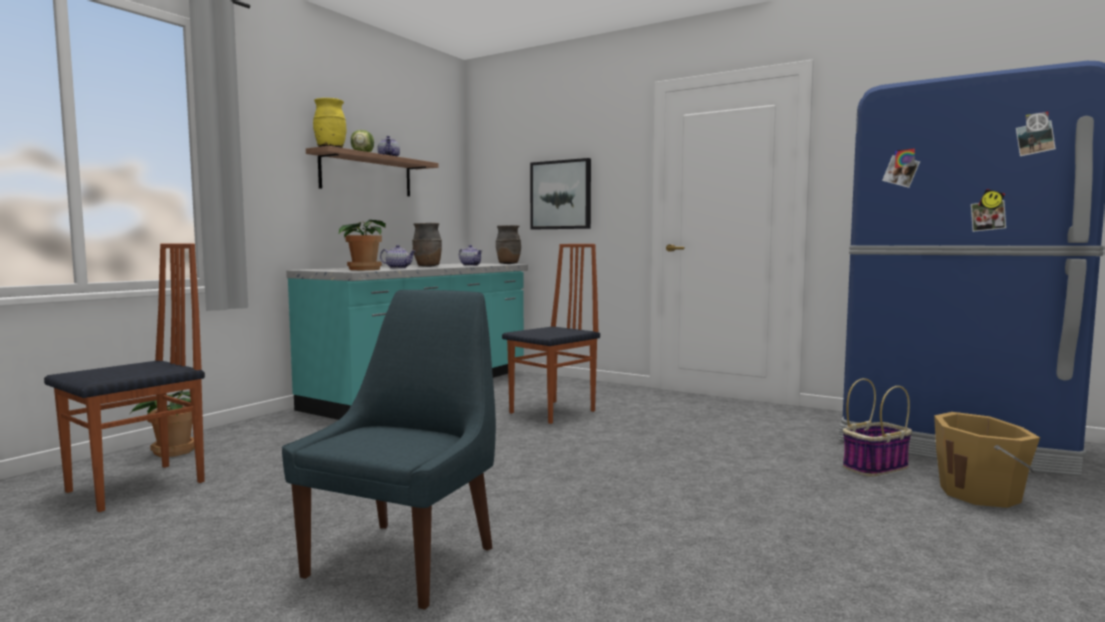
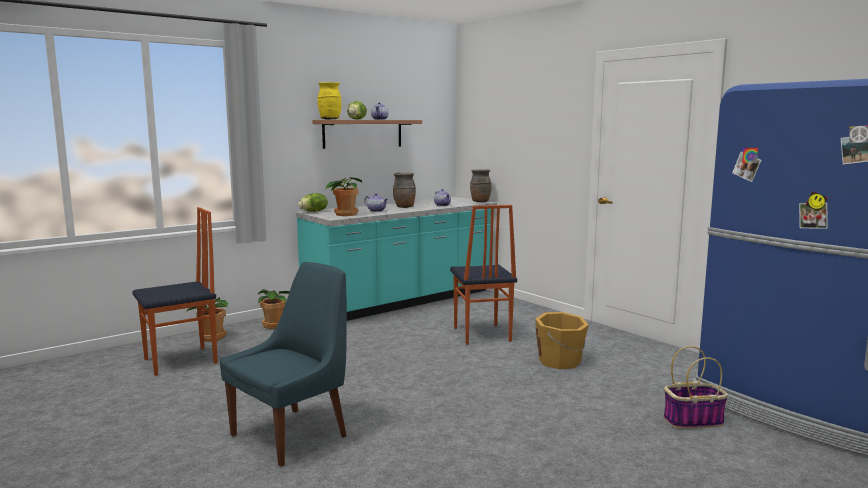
camera: 20 degrees right, 5 degrees up
chair [502,244,600,424] -> chair turned 105 degrees clockwise [450,205,517,345]
picture [530,158,591,229] -> none
orange bucket [934,412,1040,508] -> orange bucket moved to [535,312,589,369]
none -> potted plant [258,289,290,329]
none -> lettuce [298,193,328,212]

